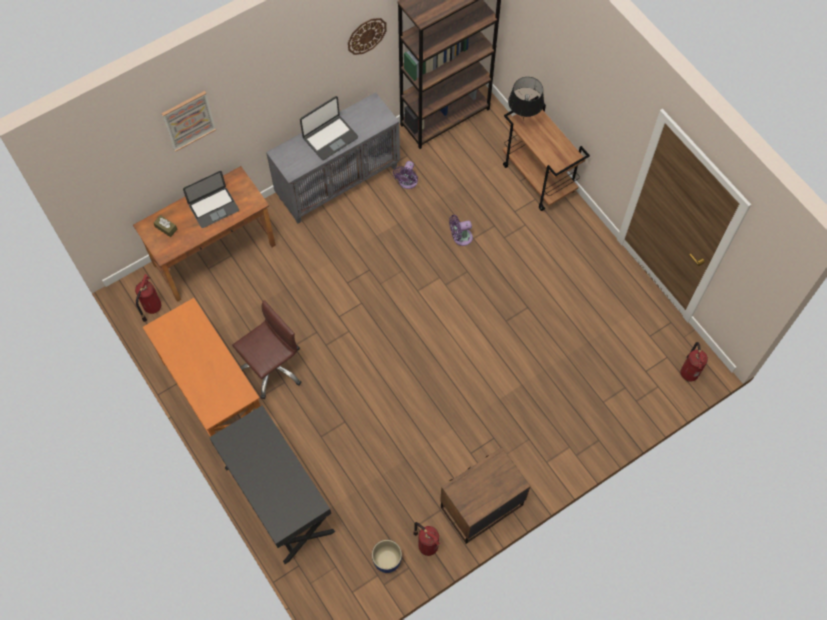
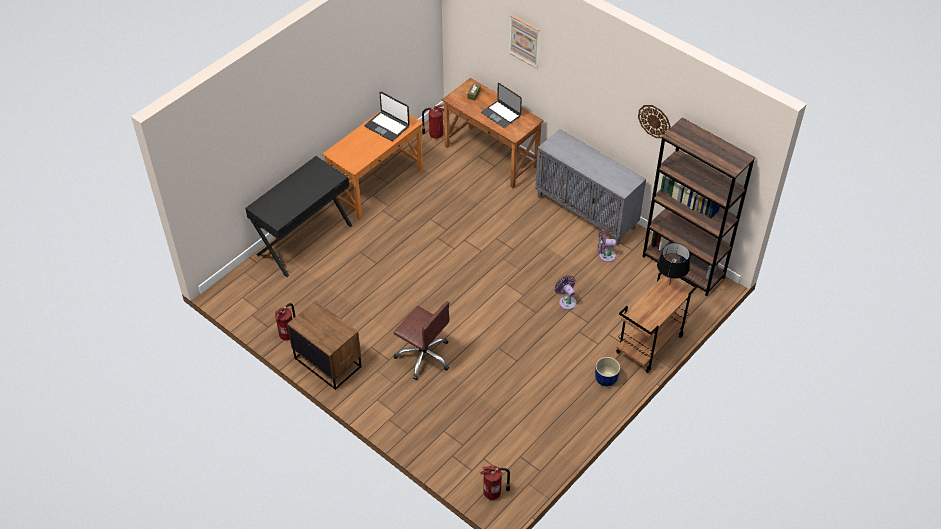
camera: 75 degrees right, 15 degrees down
brown office chair [232,300,302,399] -> brown office chair moved to [394,301,450,380]
laptop [300,96,358,160] -> laptop moved to [365,92,410,141]
blue planter [372,540,402,573] -> blue planter moved to [595,357,620,386]

